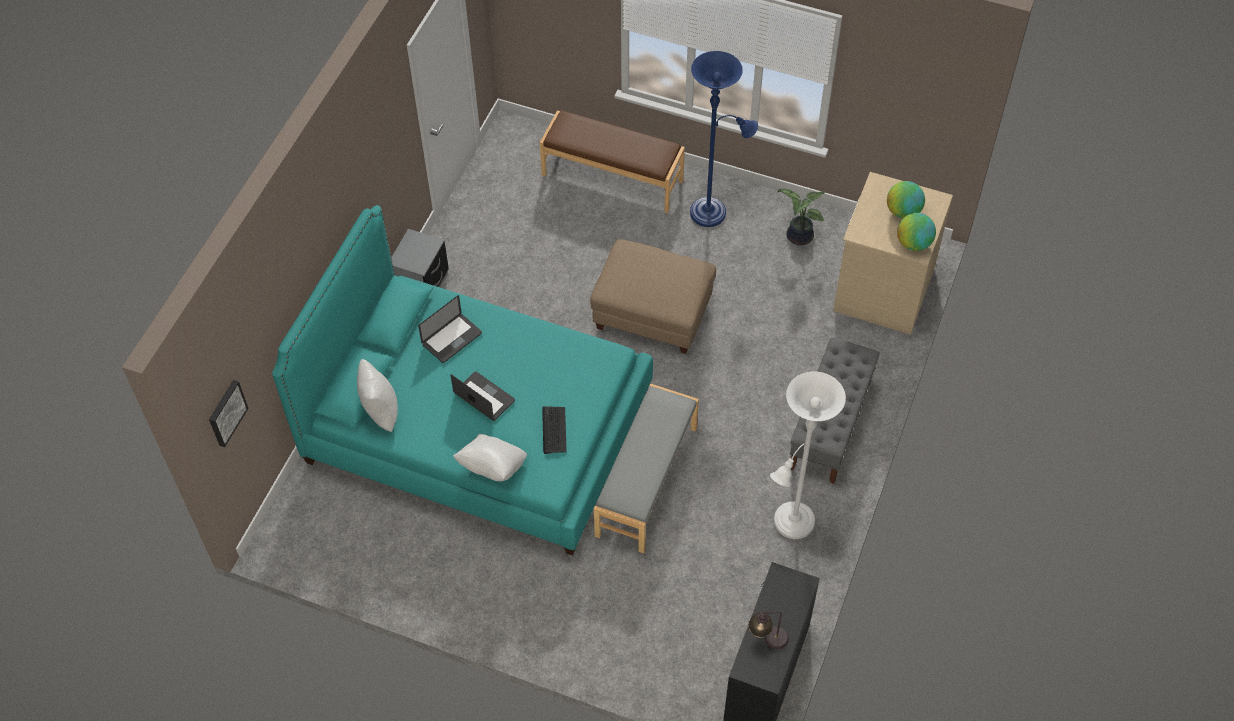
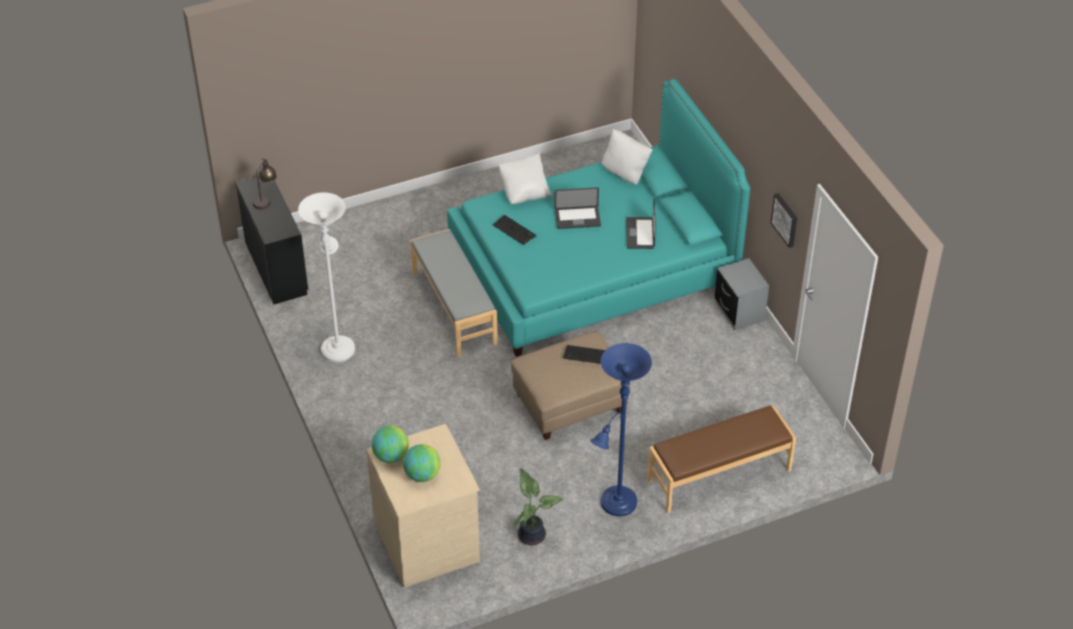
camera: 135 degrees right, 10 degrees down
picture [209,380,248,447] -> picture moved to [770,193,797,248]
grey bench [790,338,880,484] -> none
none -> keyboard [563,345,605,364]

